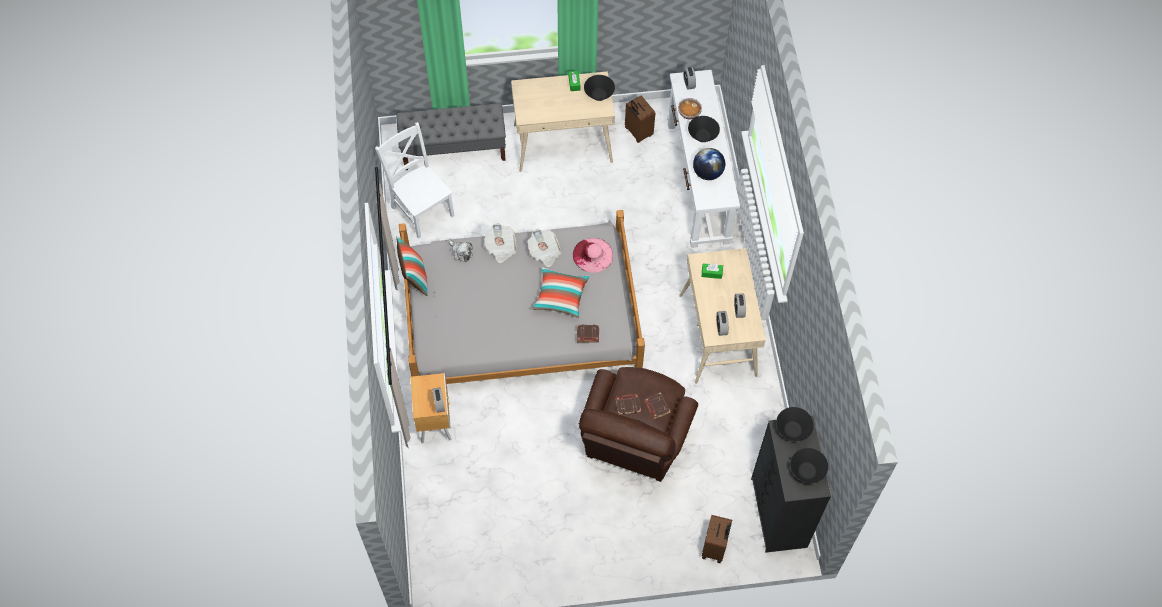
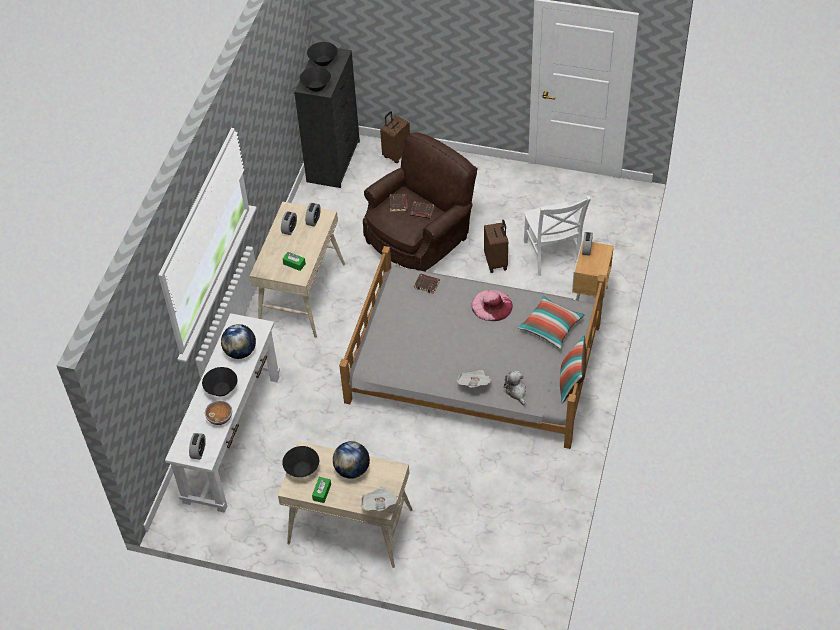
camera: 155 degrees left, 10 degrees down
white chair [375,122,454,239] -> white chair moved to [524,196,591,276]
grey bench [396,103,506,170] -> none
newspaper [527,229,561,267] -> newspaper moved to [361,487,398,511]
pillow [532,267,589,318] -> pillow moved to [518,296,585,349]
pink hat [573,238,613,273] -> pink hat moved to [471,290,513,321]
brown suitcase [625,96,655,143] -> brown suitcase moved to [484,220,508,273]
none -> globe [333,441,370,479]

